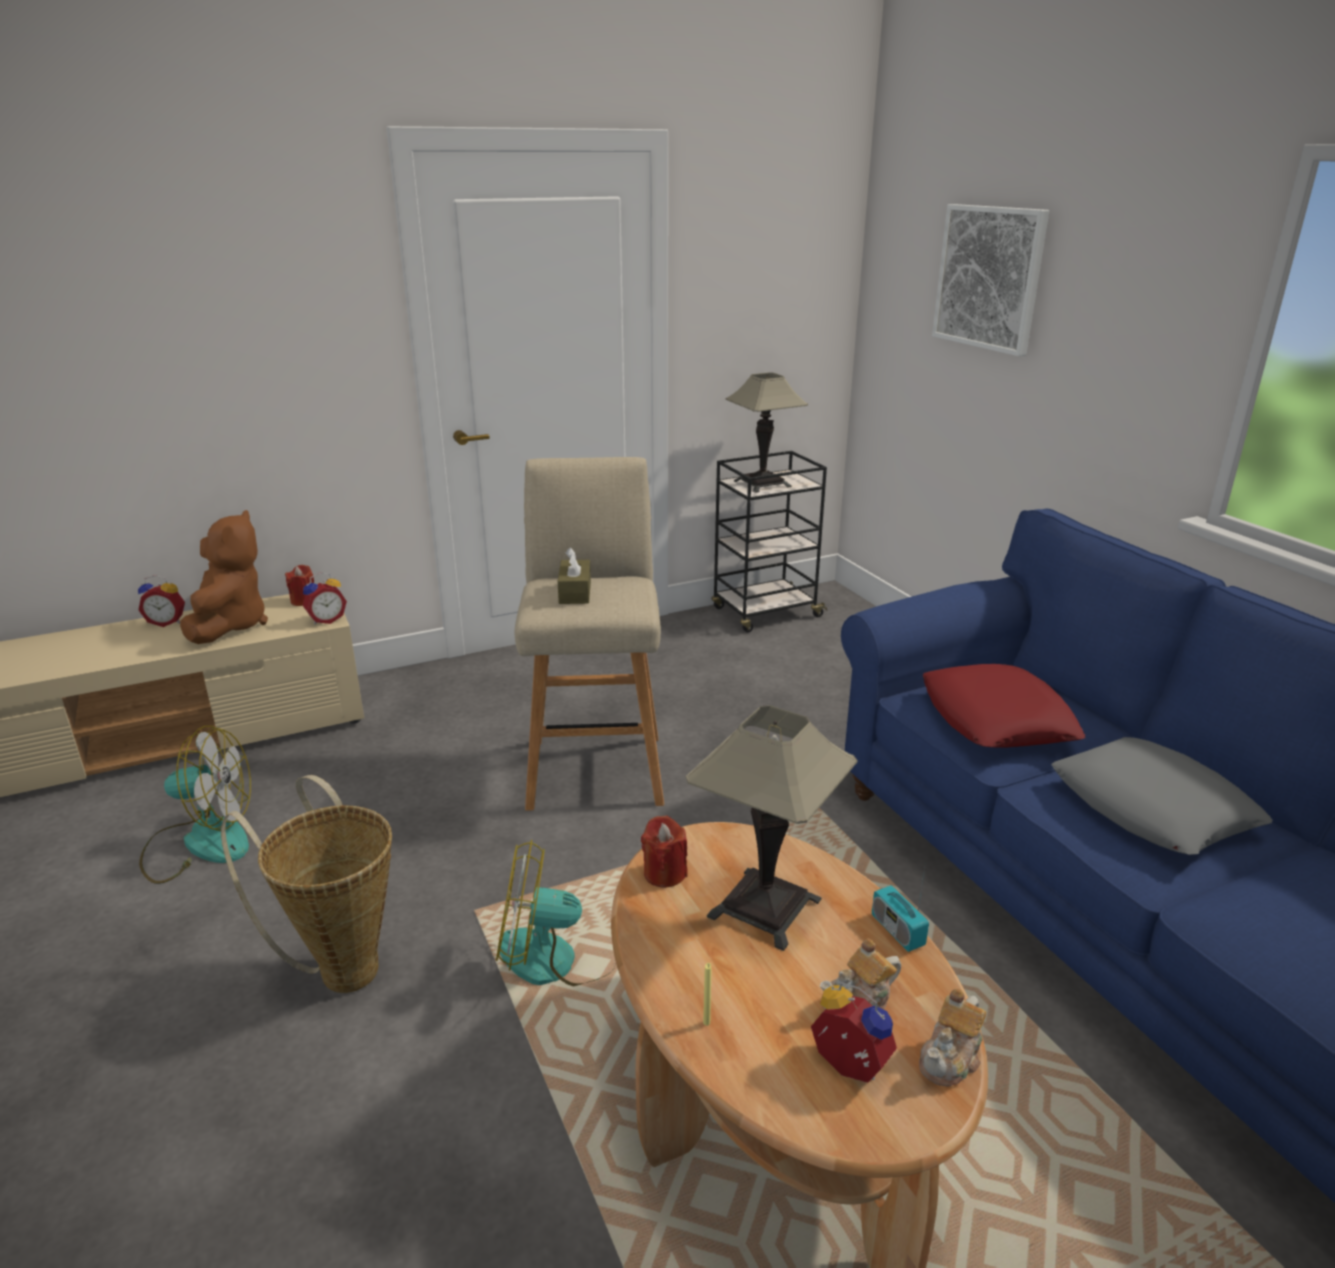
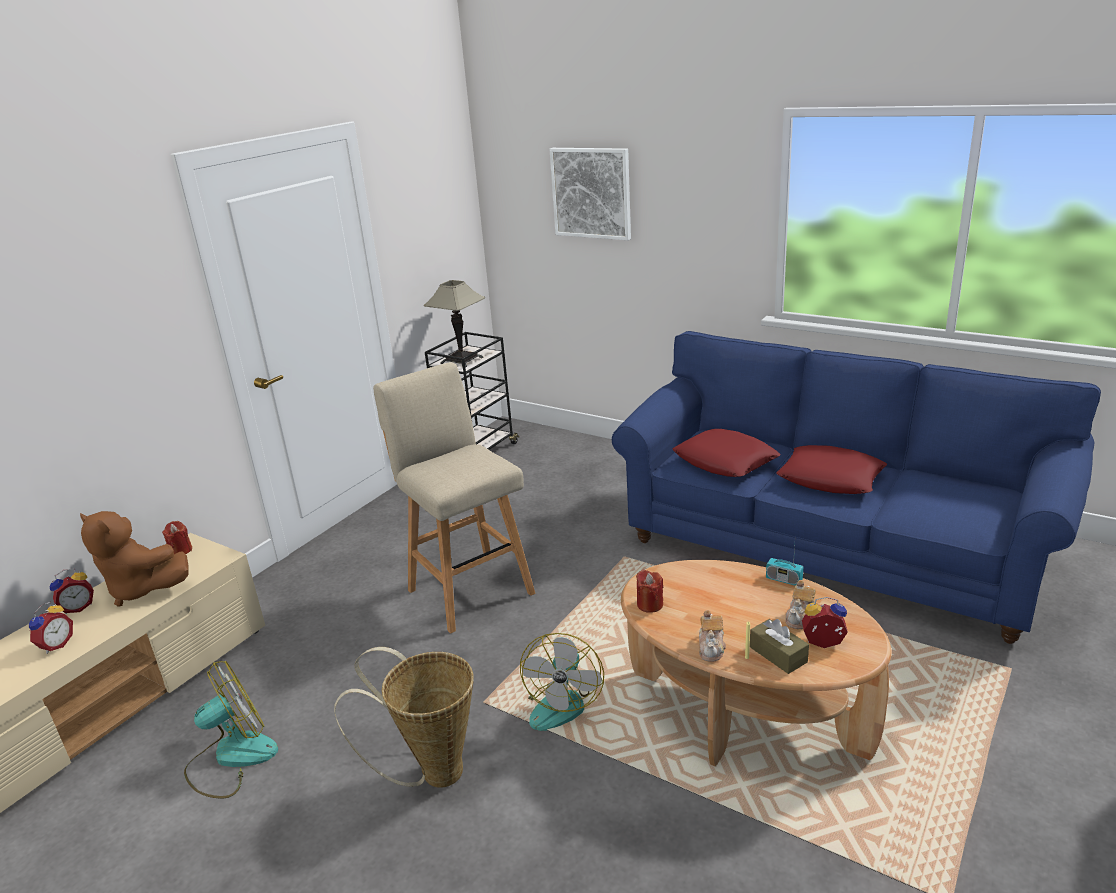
camera: 30 degrees left, 0 degrees up
brown plush toy [180,510,268,644] -> brown plush toy turned 150 degrees clockwise [80,511,189,607]
alarm clock [303,573,347,625] -> alarm clock moved to [29,602,73,654]
fan [496,840,616,986] -> fan turned 45 degrees counterclockwise [520,633,604,731]
brown tissue box [558,547,591,604] -> brown tissue box moved to [750,619,809,674]
table lamp [686,705,858,951] -> none
teapot [919,989,986,1087] -> teapot moved to [699,610,726,662]
grey pillow [1052,737,1273,855] -> red pillow [777,445,887,494]

